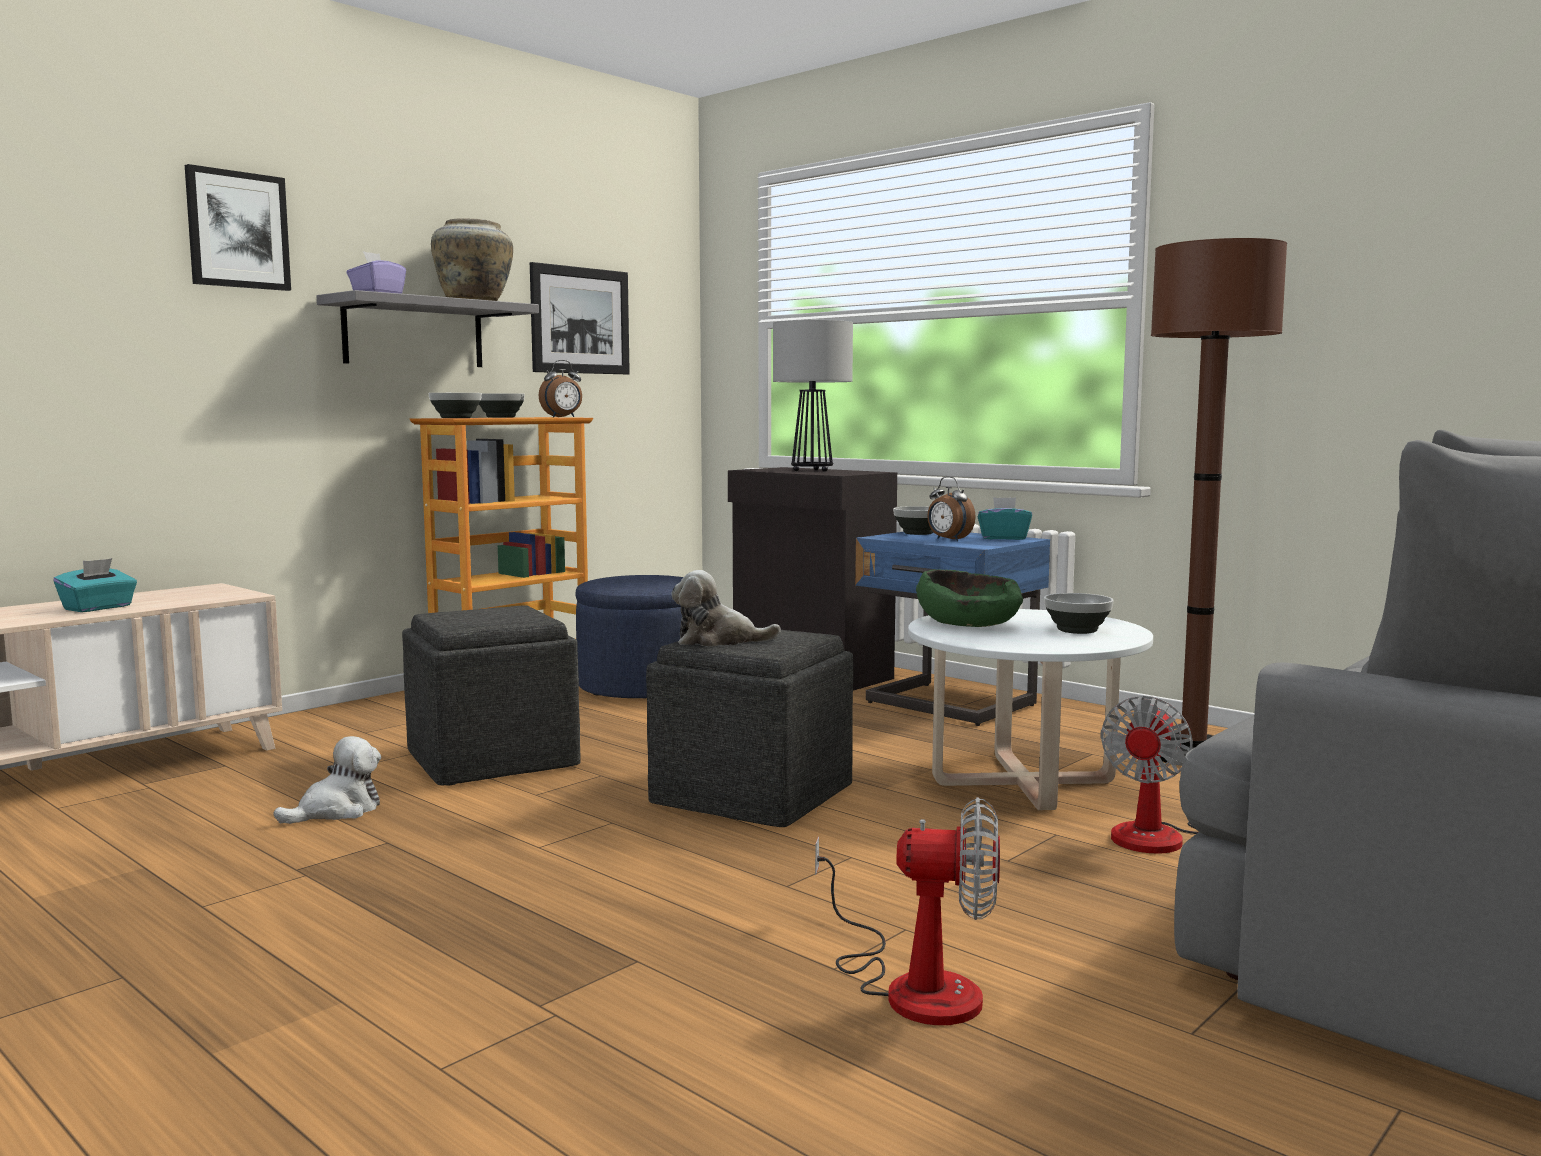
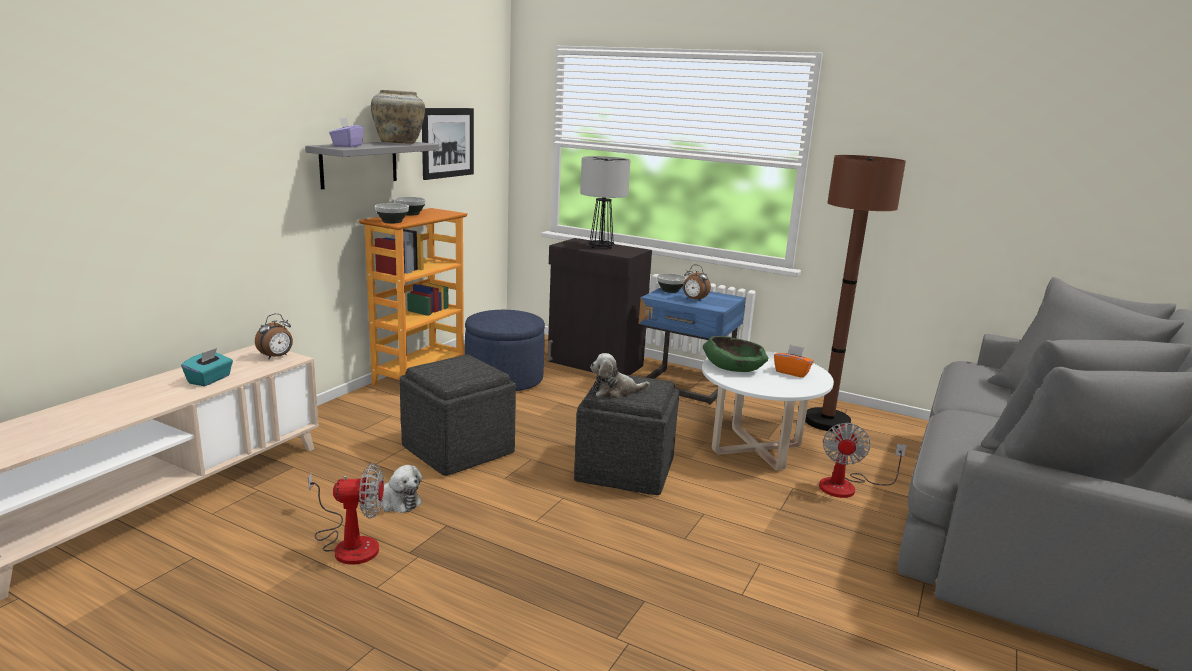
camera: 15 degrees left, 10 degrees up
picture [185,164,291,291] -> none
plush toy [274,736,381,824] -> plush toy turned 90 degrees clockwise [374,465,422,513]
alarm clock [539,360,582,417] -> alarm clock moved to [255,313,293,359]
fan [815,797,1000,1025] -> fan moved to [308,463,384,565]
turquoise tissue box [978,497,1032,540] -> none
bowl [1044,593,1114,634] -> orange tissue box [774,344,814,378]

